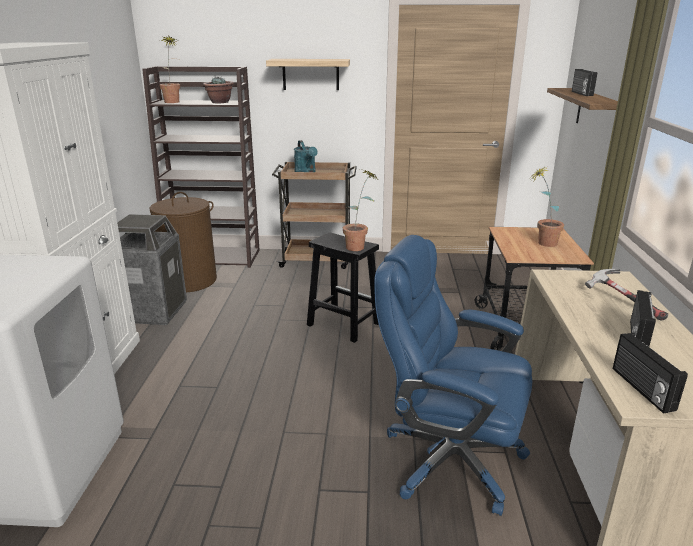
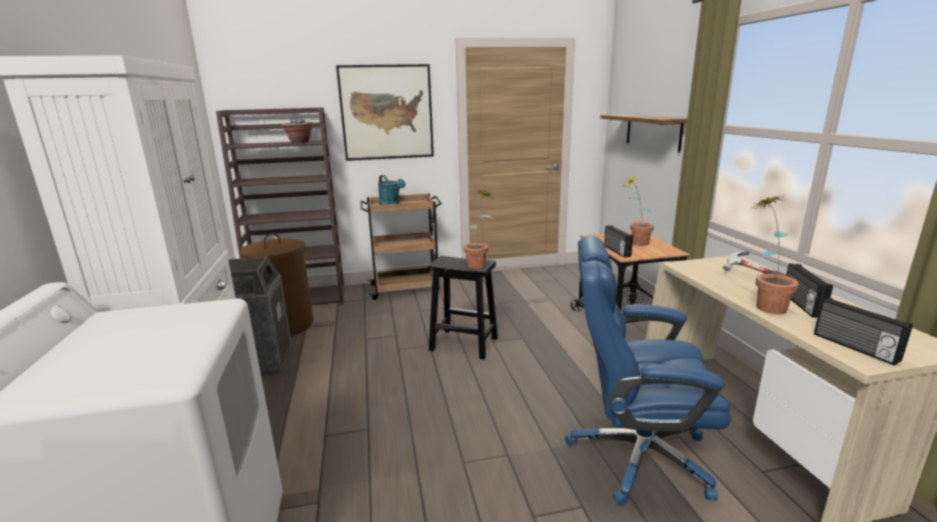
camera: 15 degrees left, 5 degrees down
potted plant [157,35,180,103] -> potted plant moved to [751,196,799,314]
shelf [266,59,350,90] -> picture [336,64,434,161]
radio [572,69,597,96] -> radio moved to [604,225,633,258]

